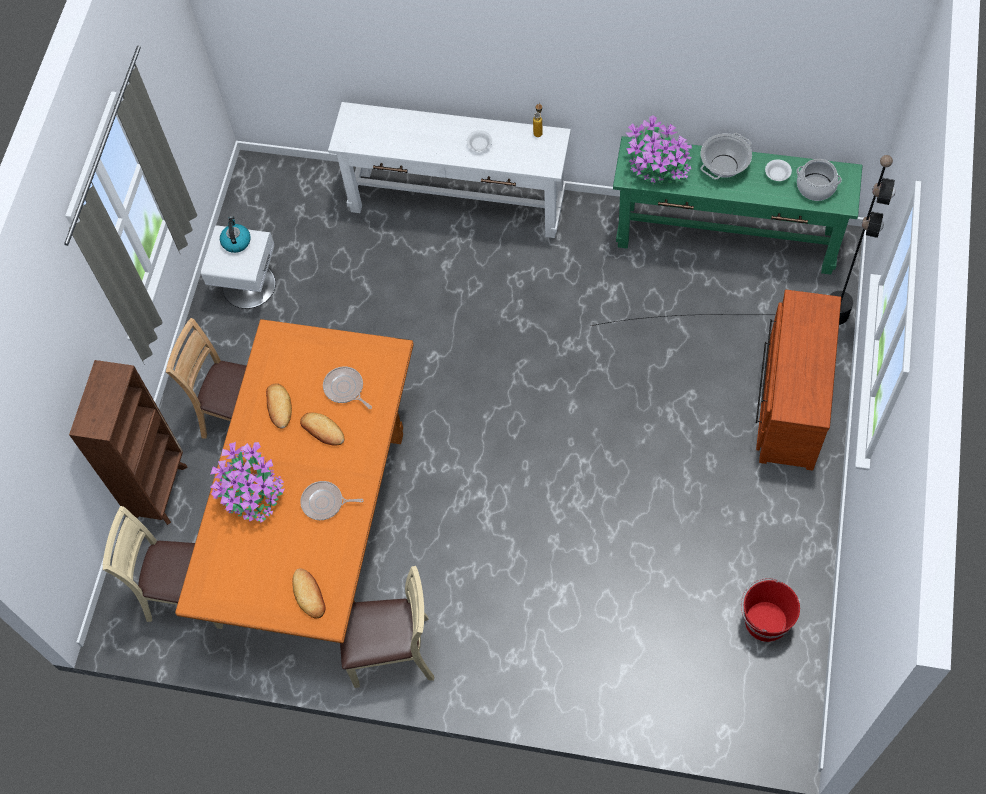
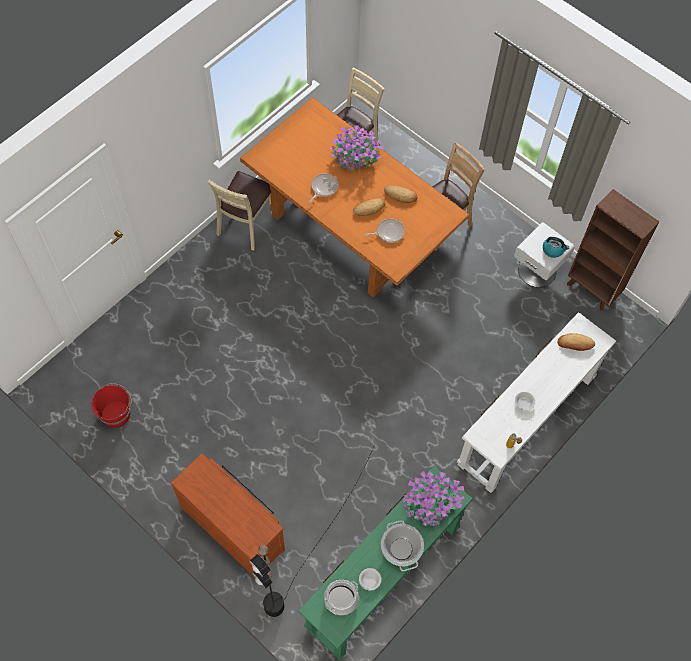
camera: 115 degrees right, 0 degrees up
brown bookcase [69,360,188,525] -> brown bookcase moved to [567,189,660,311]
bread [292,568,325,618] -> bread moved to [558,333,595,351]

